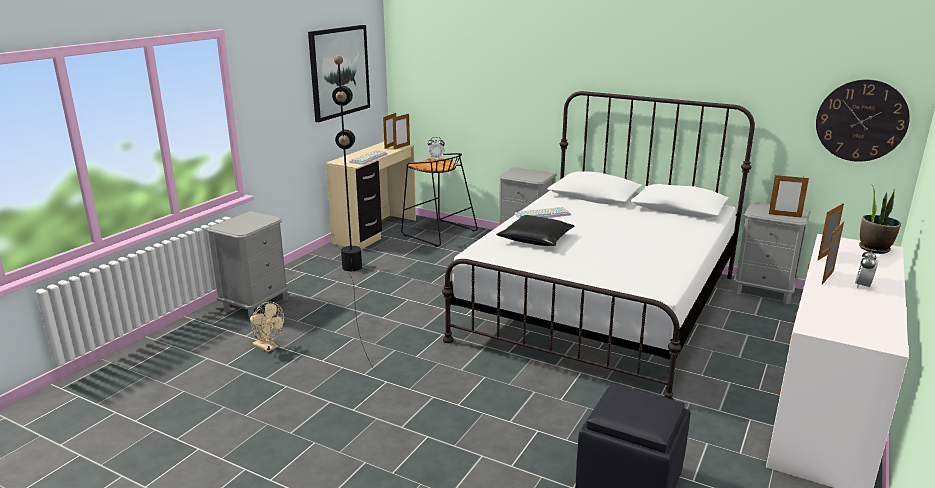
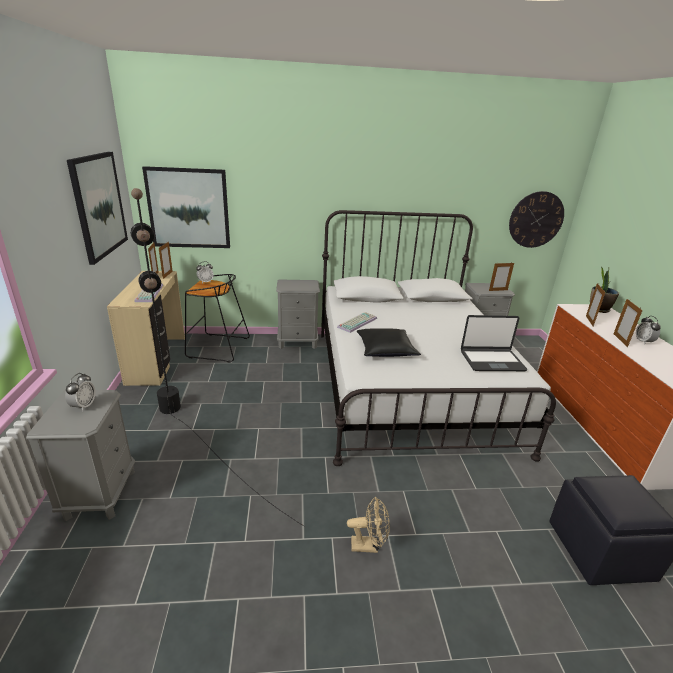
camera: 35 degrees left, 5 degrees up
beige fan [250,302,284,352] -> beige fan moved to [347,497,390,553]
none -> alarm clock [65,373,96,411]
none -> picture [142,166,230,248]
none -> laptop [461,315,527,371]

